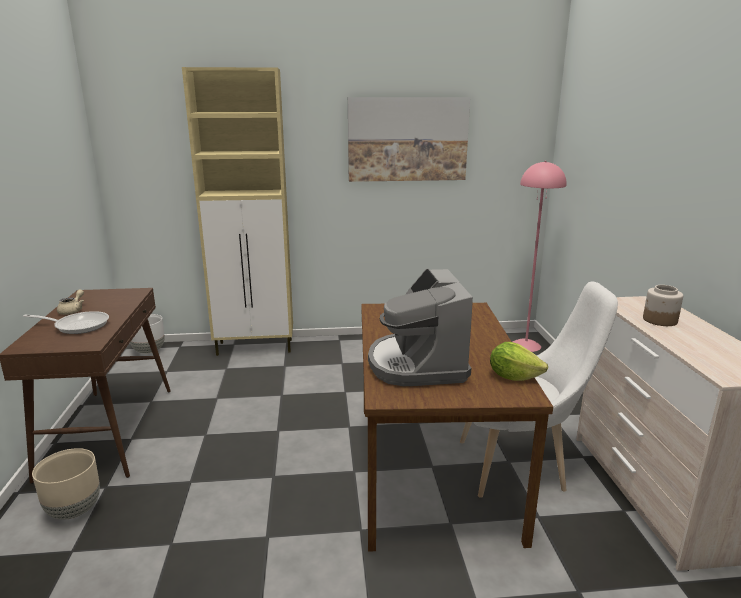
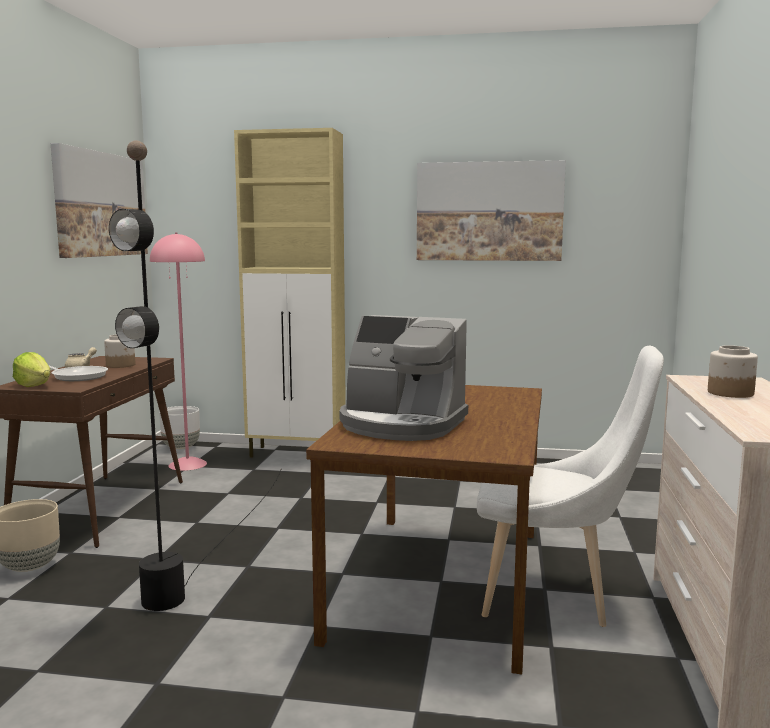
camera: 15 degrees right, 10 degrees down
coffee machine [368,268,473,386] -> coffee machine turned 75 degrees counterclockwise [340,315,468,441]
lettuce [490,342,548,381] -> lettuce moved to [13,352,50,387]
pink floor lamp [512,161,567,352] -> pink floor lamp moved to [150,233,207,471]
none -> picture [51,143,148,258]
none -> jar [104,334,135,368]
none -> black floor lamp [109,140,282,611]

